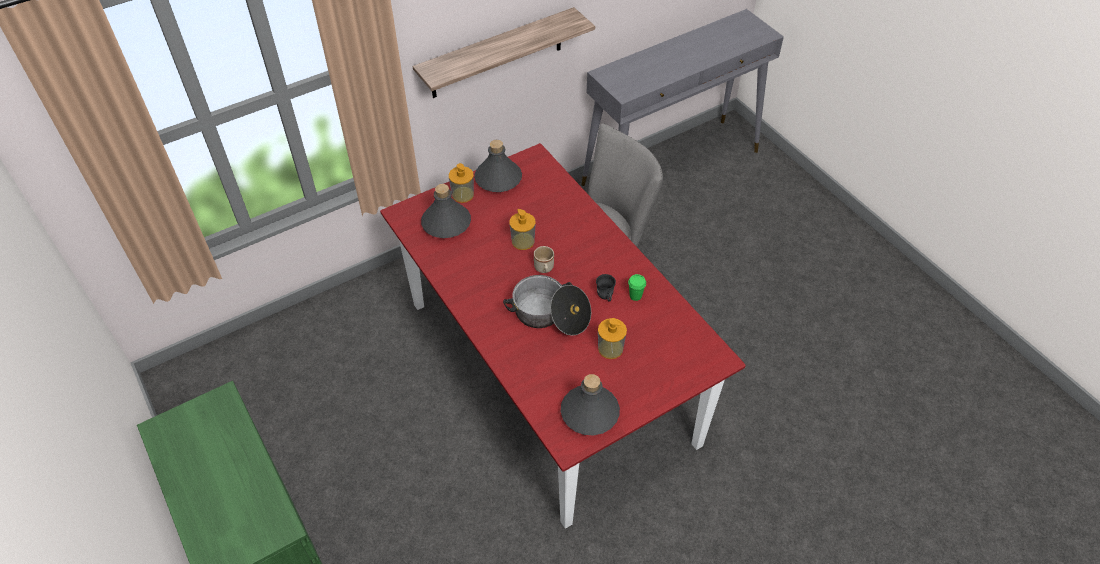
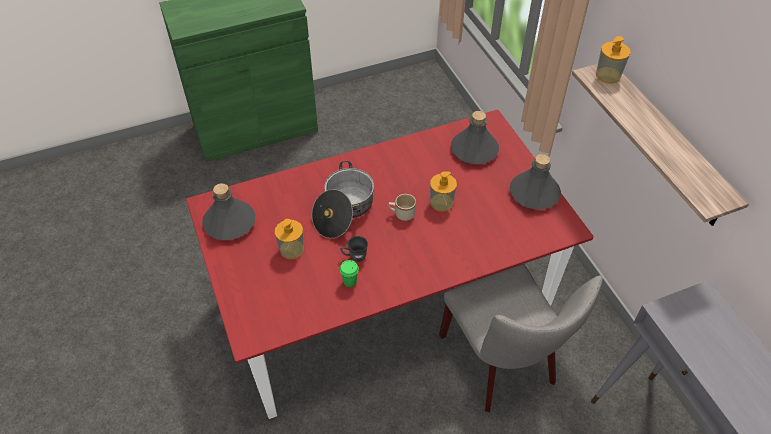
camera: 100 degrees right, 0 degrees up
soap dispenser [449,163,474,203] -> soap dispenser moved to [596,36,631,84]

